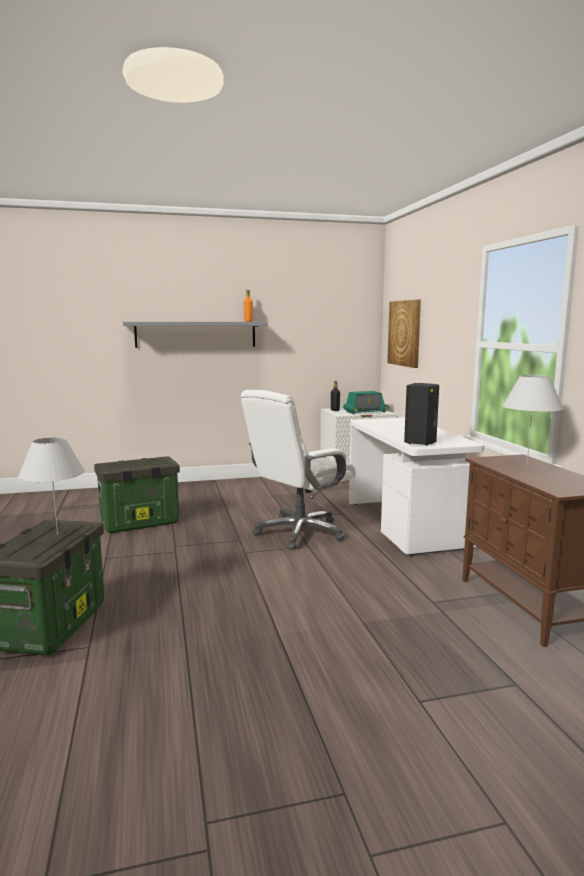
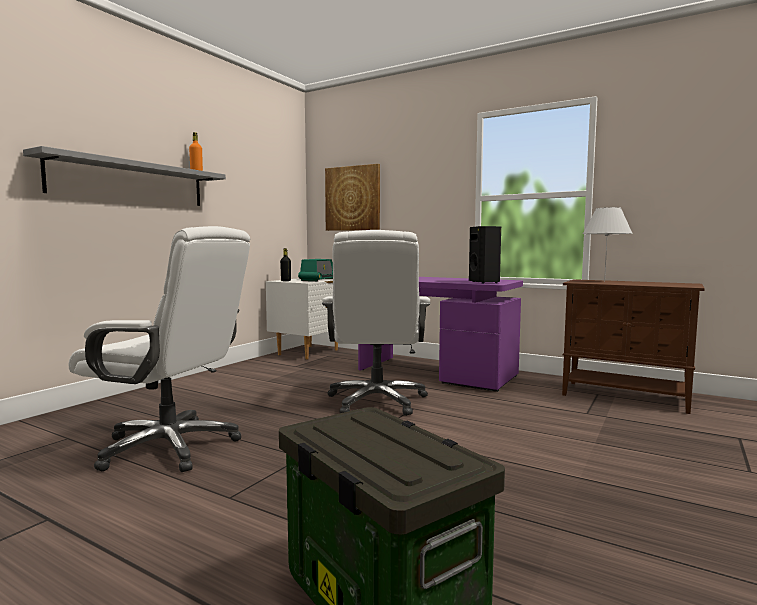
camera: 45 degrees left, 5 degrees down
white table lamp [18,437,85,535] -> none
storage box [94,457,180,533] -> white office chair [68,226,250,472]
white desk [349,417,484,557] -> purple desk [358,277,523,392]

